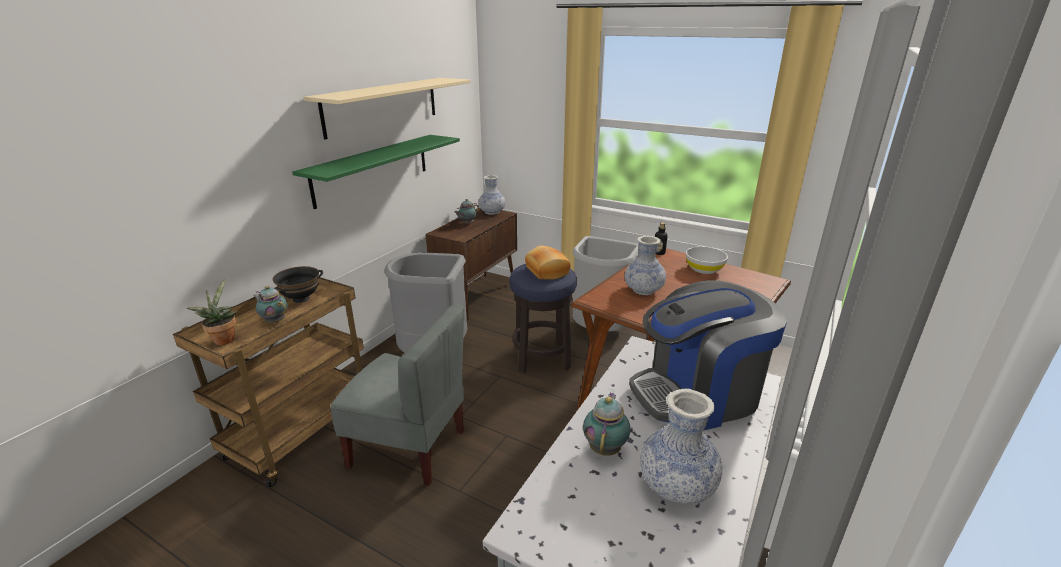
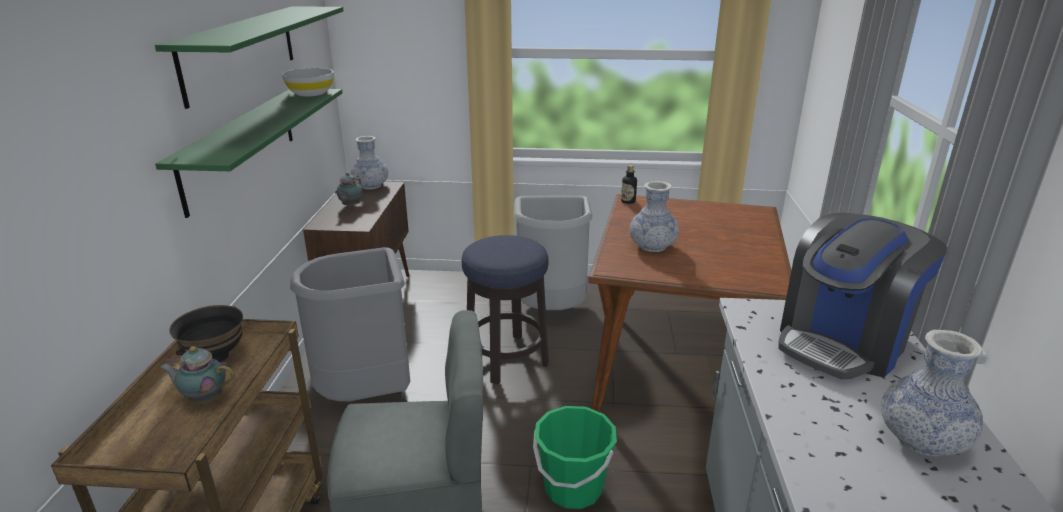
camera: 25 degrees left, 0 degrees up
potted plant [187,278,237,345] -> none
beige shelf [303,78,470,140] -> green shelf [155,6,343,109]
bread [525,246,571,280] -> none
teapot [583,393,630,456] -> none
white bowl [686,247,728,274] -> white bowl moved to [282,68,334,97]
none -> green bucket [533,406,617,509]

